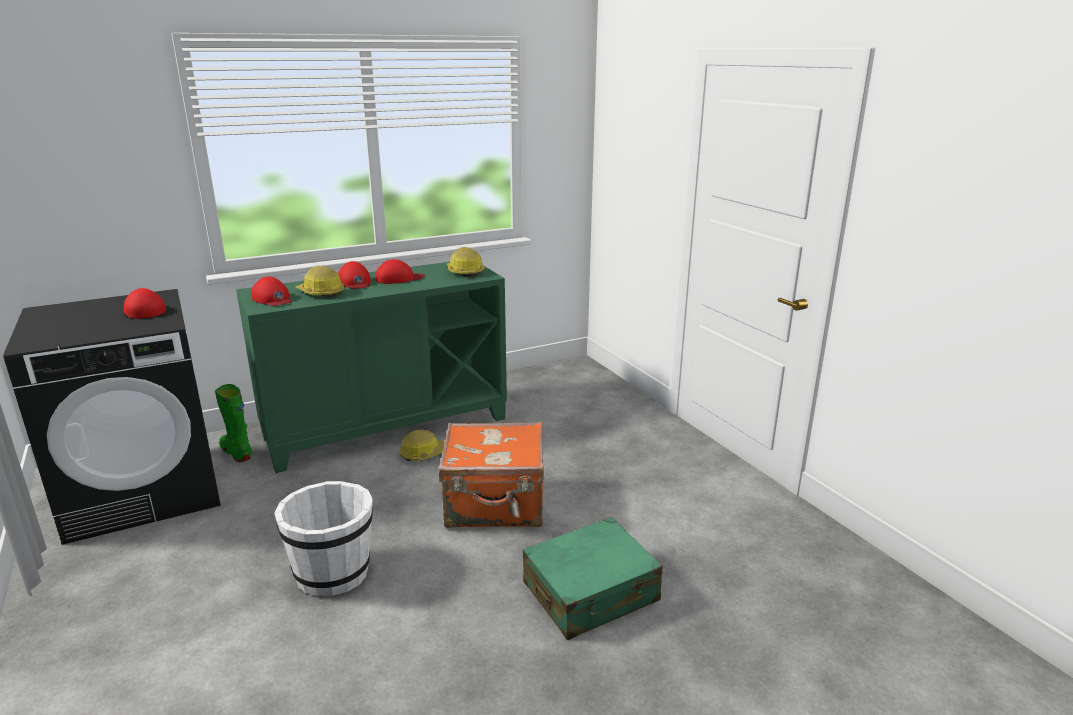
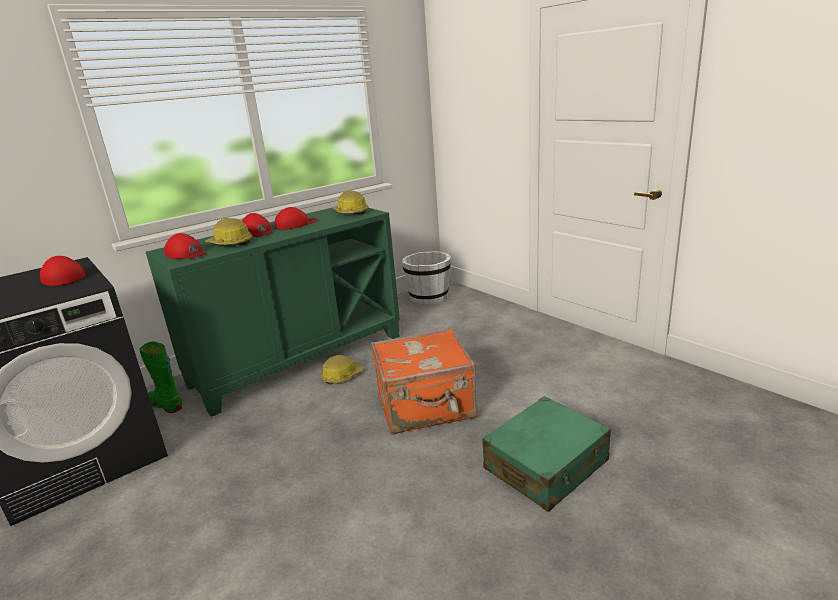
camera: 10 degrees left, 0 degrees up
white bucket [274,481,373,596] -> white bucket moved to [402,251,451,305]

